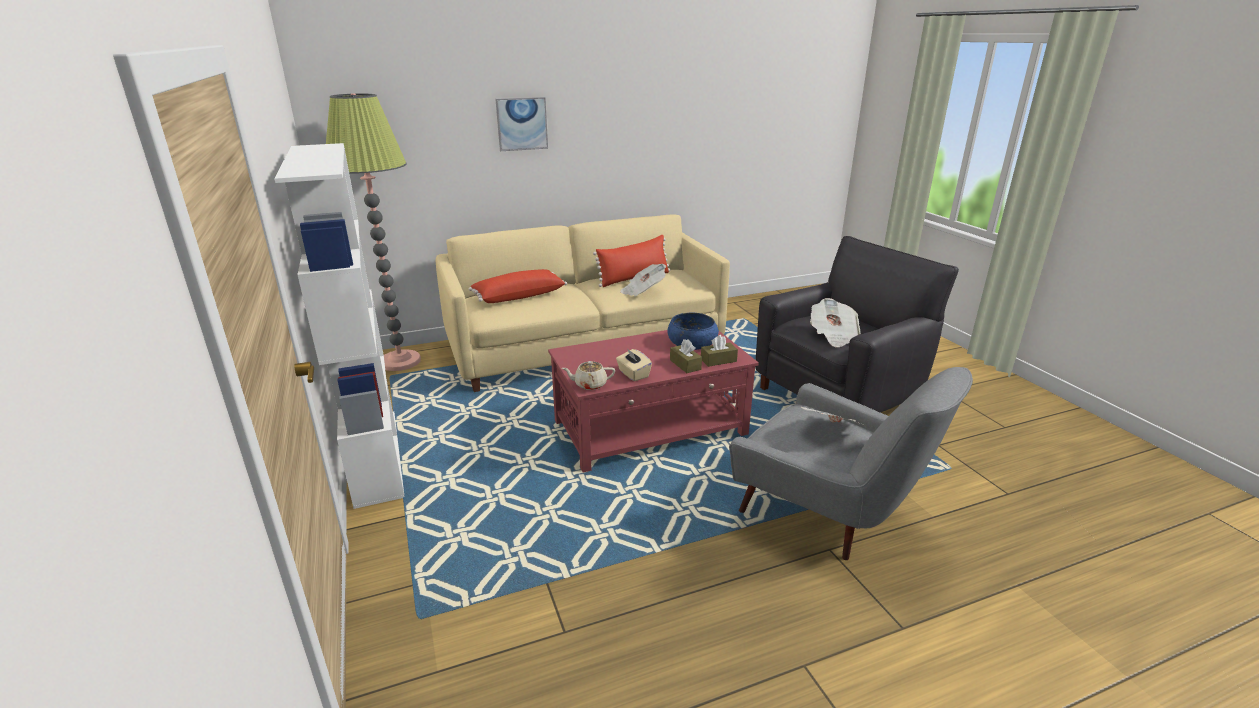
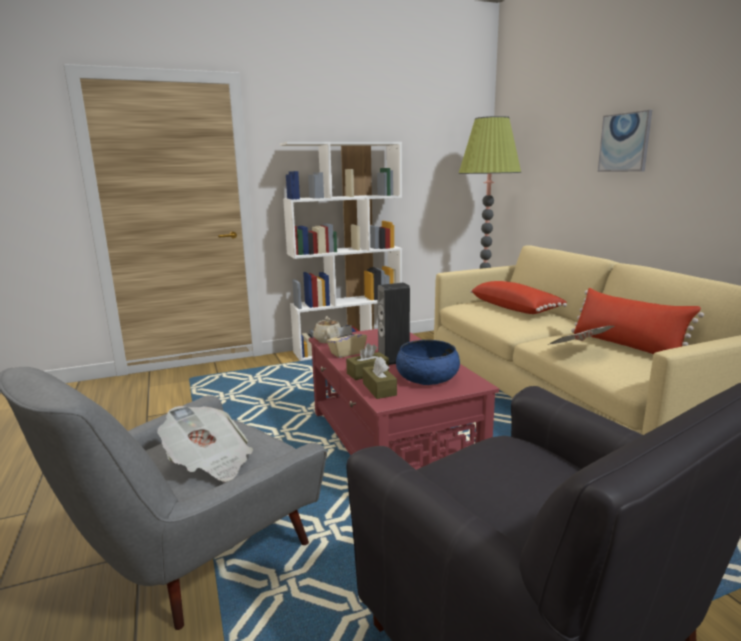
camera: 90 degrees right, 10 degrees down
newspaper [810,298,860,347] -> none
none -> speaker [377,283,410,365]

